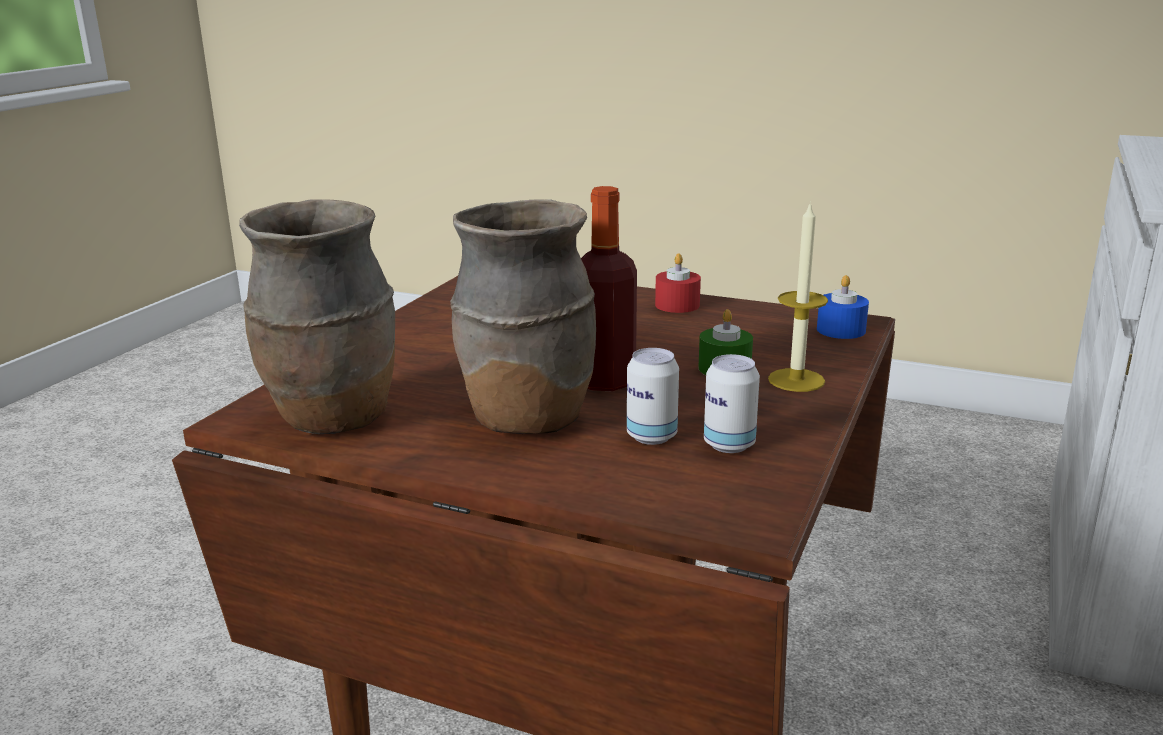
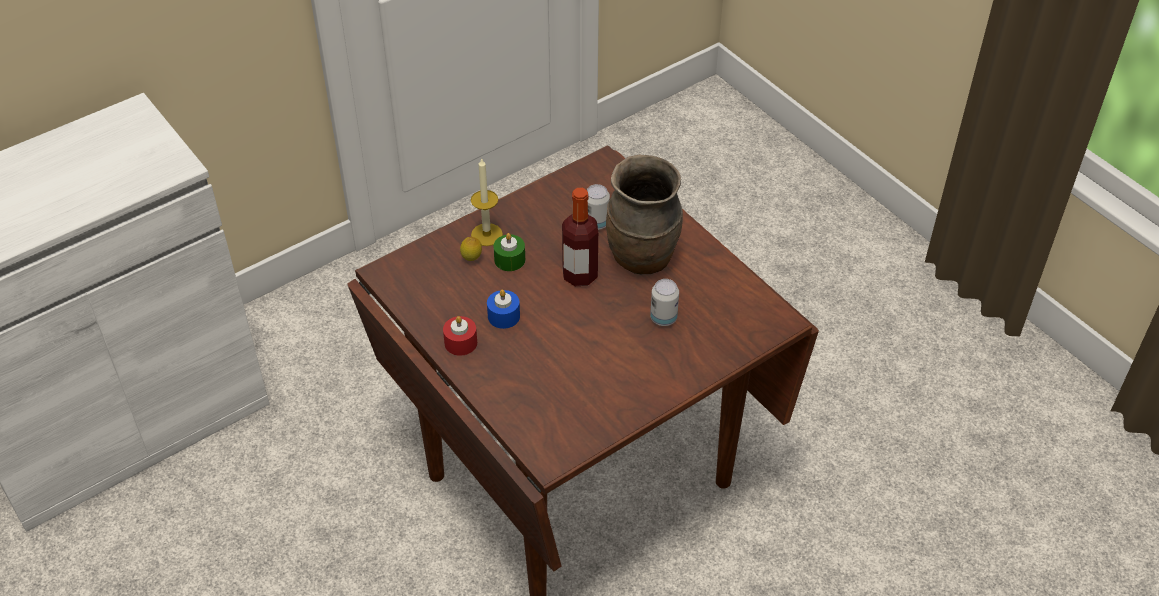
camera: 150 degrees left, 25 degrees up
brown vase [239,199,395,434] -> none
can [704,354,760,453] -> can moved to [650,279,679,326]
blue candle [817,275,869,339] -> blue candle moved to [487,290,520,329]
none -> lemon [460,237,482,261]

